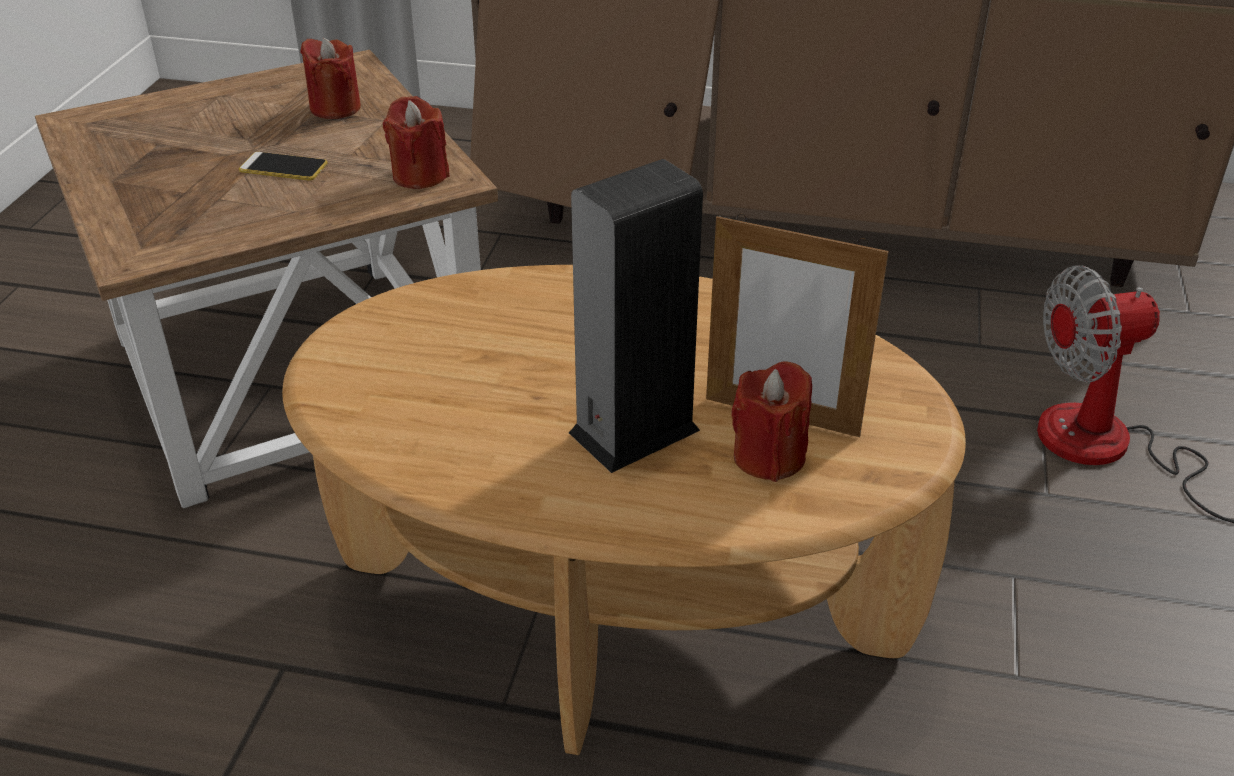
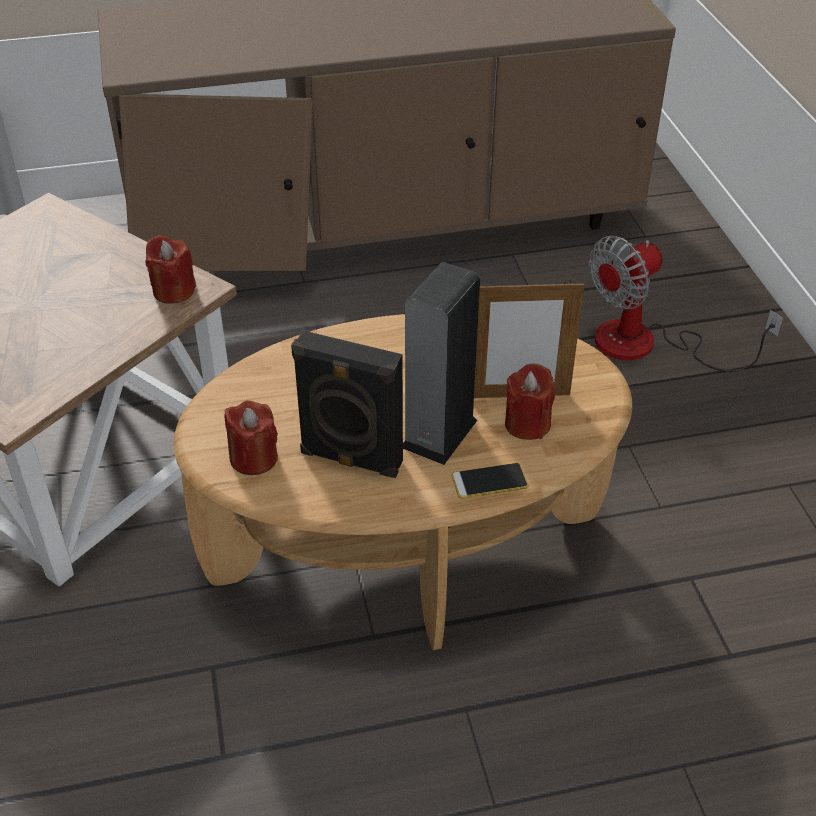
camera: 25 degrees left, 5 degrees up
phone [239,152,328,181] -> phone moved to [451,463,529,499]
red candle [300,38,361,119] -> red candle moved to [225,400,278,475]
none -> black speaker [291,331,403,478]

